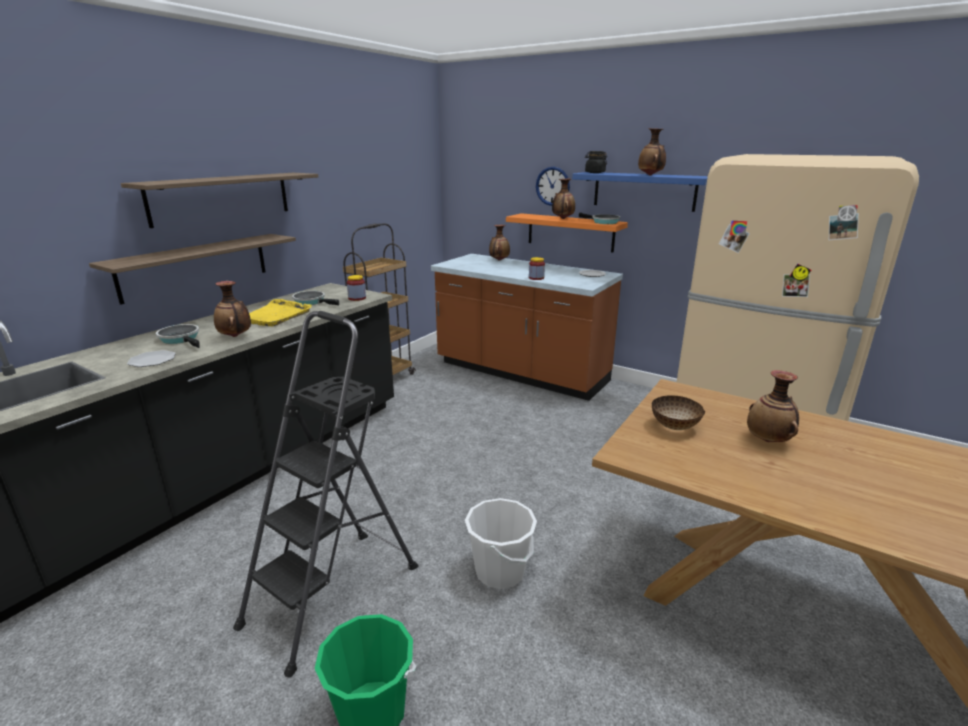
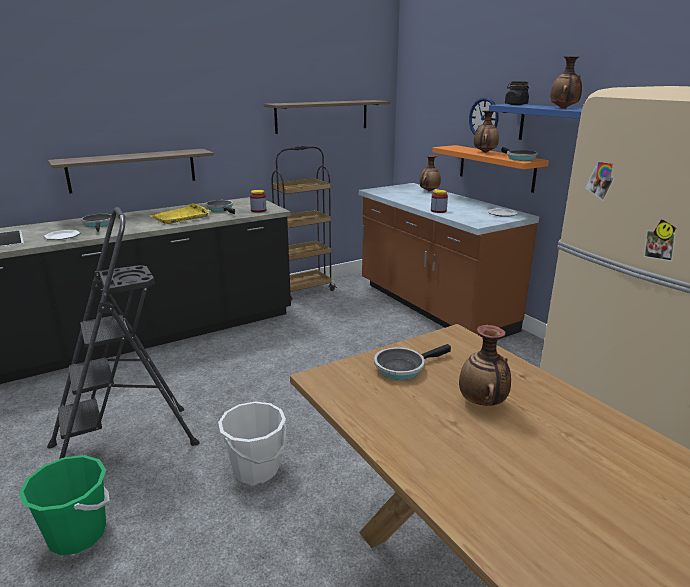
camera: 25 degrees right, 0 degrees up
shelf [121,173,319,228] -> shelf moved to [264,100,390,134]
vase [214,281,251,337] -> none
bowl [652,395,705,430] -> frying pan [374,344,451,380]

